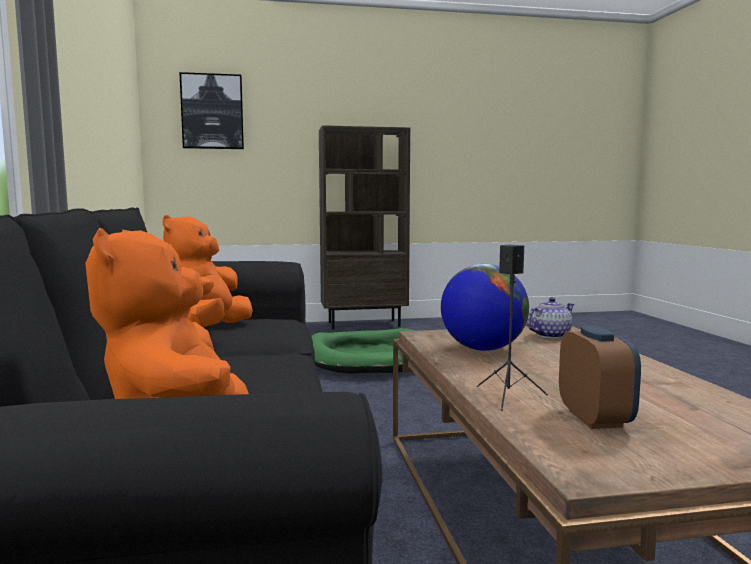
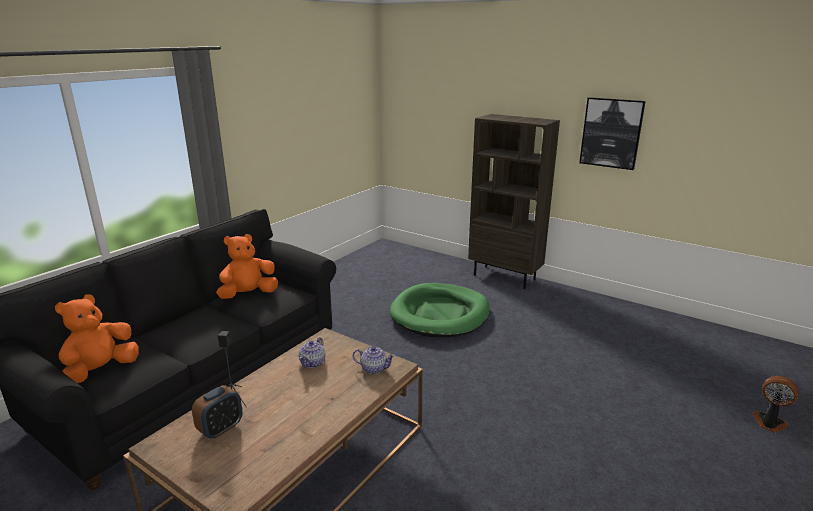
camera: 45 degrees right, 15 degrees up
picture [179,72,244,149] -> picture moved to [579,97,646,170]
globe [441,264,529,351] -> teapot [299,337,325,368]
none -> fan [753,376,799,433]

